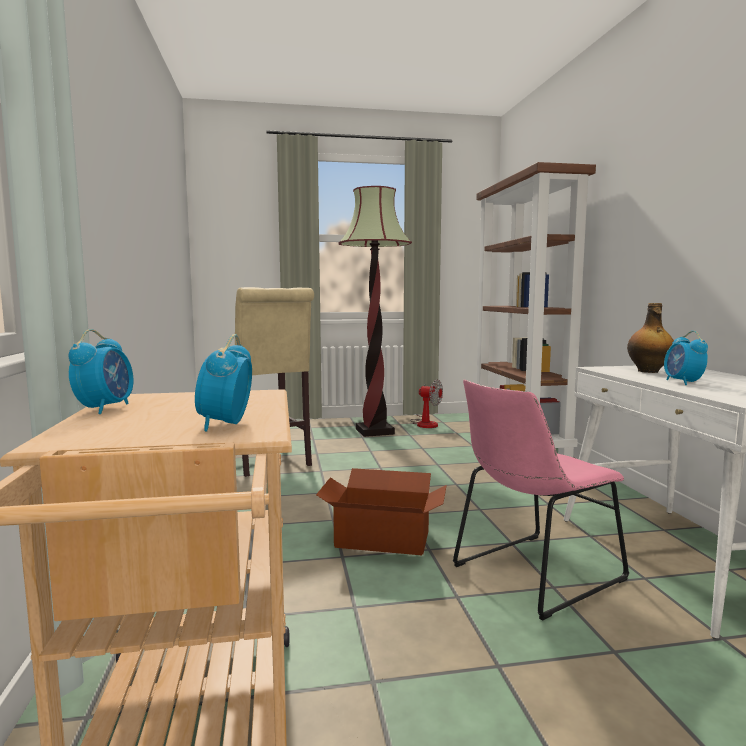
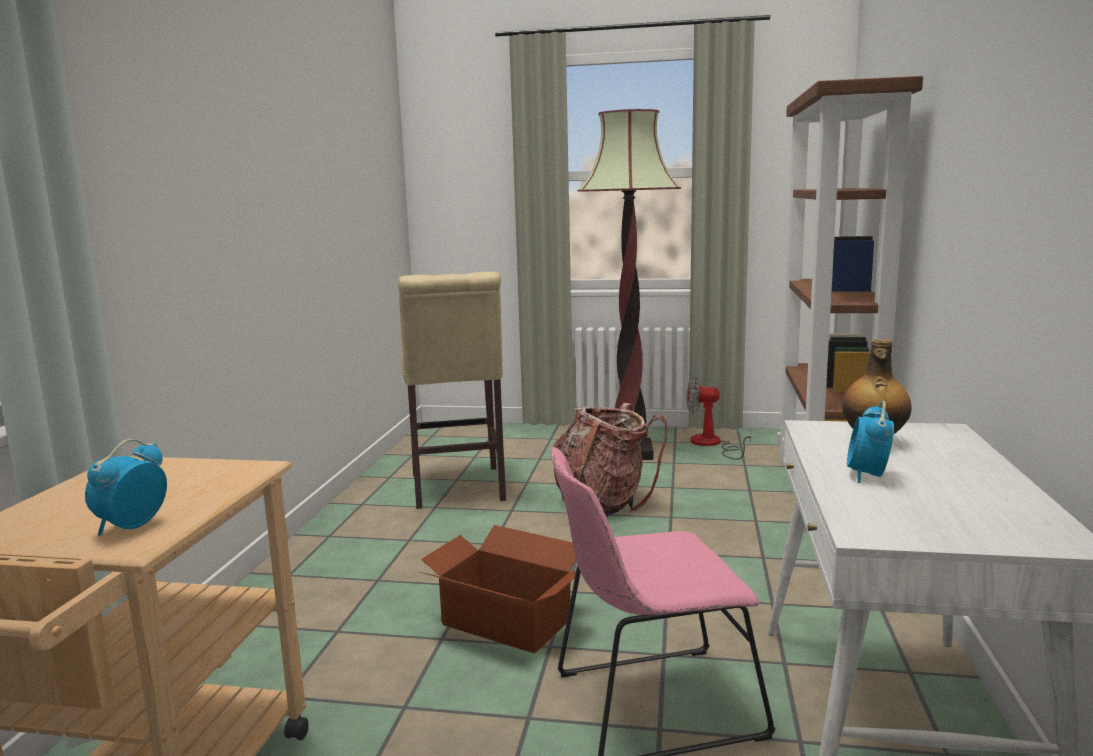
camera: 20 degrees right, 5 degrees up
alarm clock [68,329,134,414] -> none
fan [410,379,443,428] -> fan turned 150 degrees clockwise [687,376,751,460]
none -> backpack [554,403,667,517]

